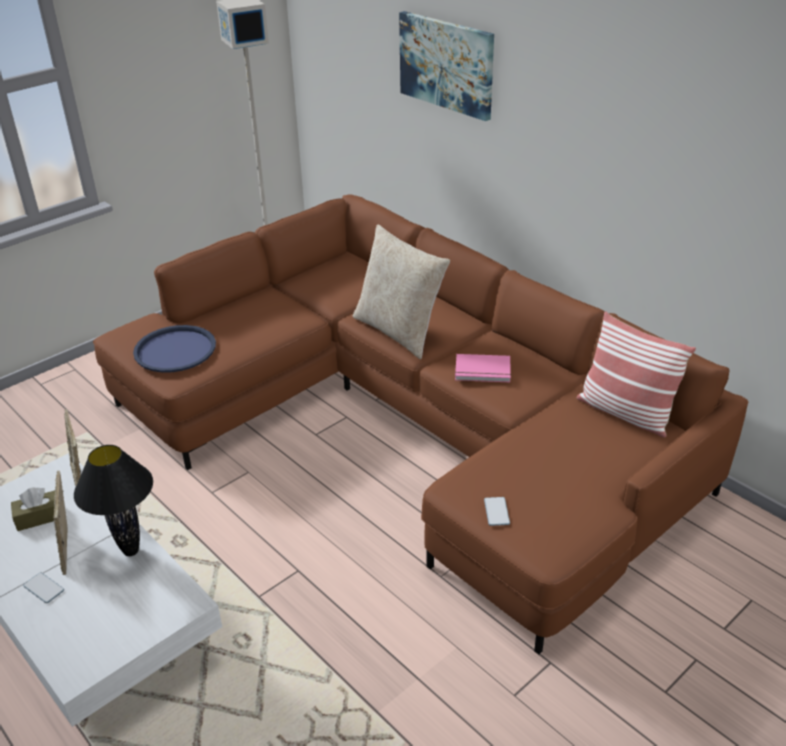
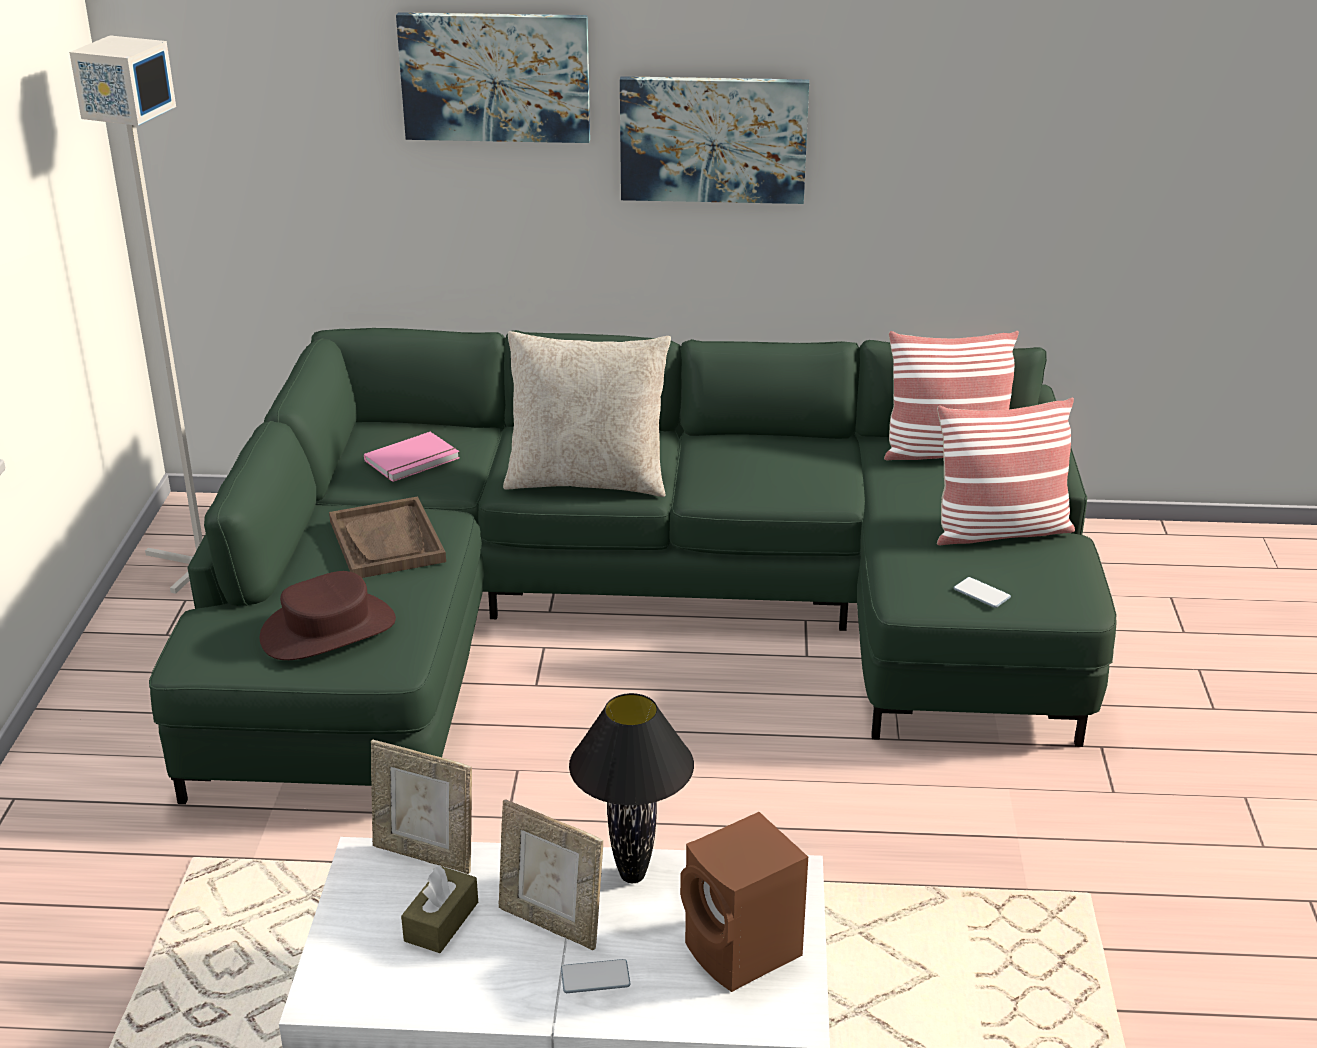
camera: 45 degrees left, 5 degrees down
brown sofa [93,194,748,655] -> green sofa [149,328,1117,804]
blue tray [133,325,216,372] -> brown hat [260,571,396,660]
pink book [455,354,511,382] -> pink book moved to [364,432,459,482]
none -> brown tray [329,496,446,578]
none -> picture [620,76,809,204]
none -> brown speaker [680,812,808,992]
none -> pillow [937,398,1075,545]

